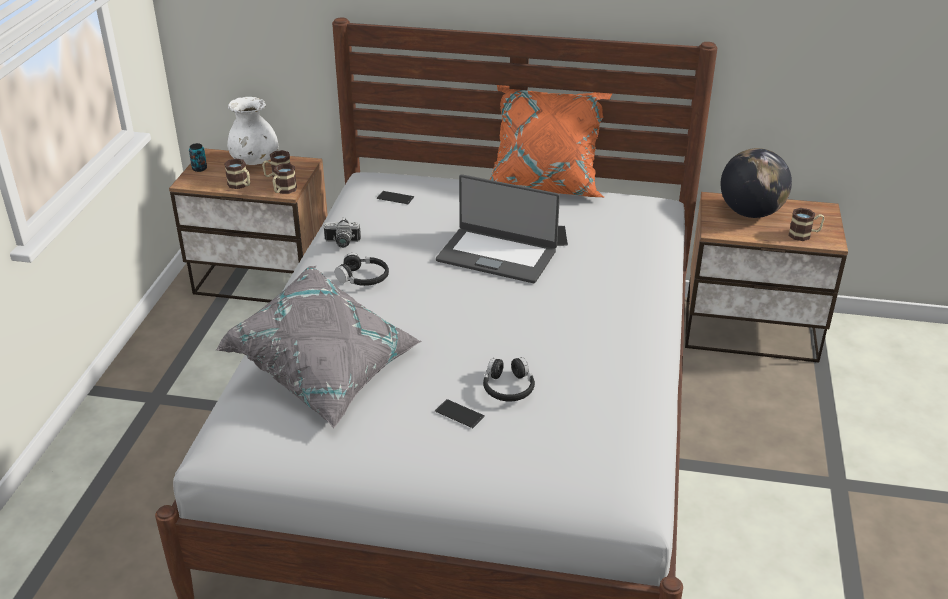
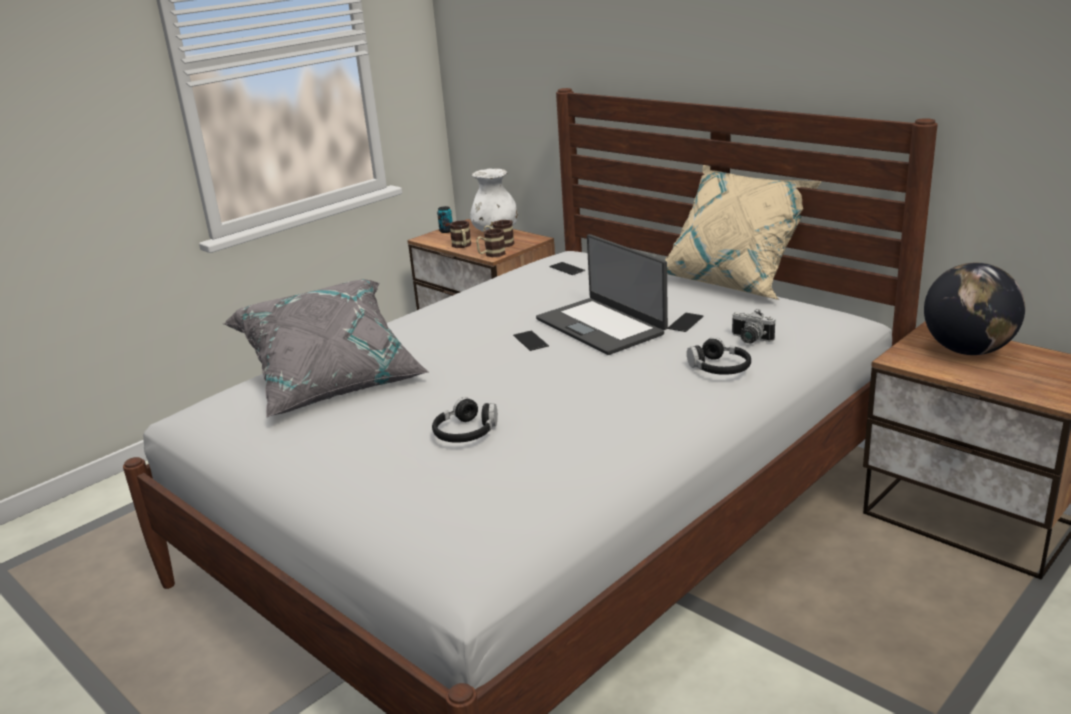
camera: 35 degrees right, 10 degrees down
camera [324,217,361,248] -> camera moved to [732,309,775,343]
black headphones [335,253,389,286] -> black headphones moved to [687,337,751,375]
phone [435,399,485,428] -> phone moved to [513,330,549,351]
orange pillow [490,85,612,197] -> beige pillow [665,165,822,300]
mug [788,208,825,241] -> none

